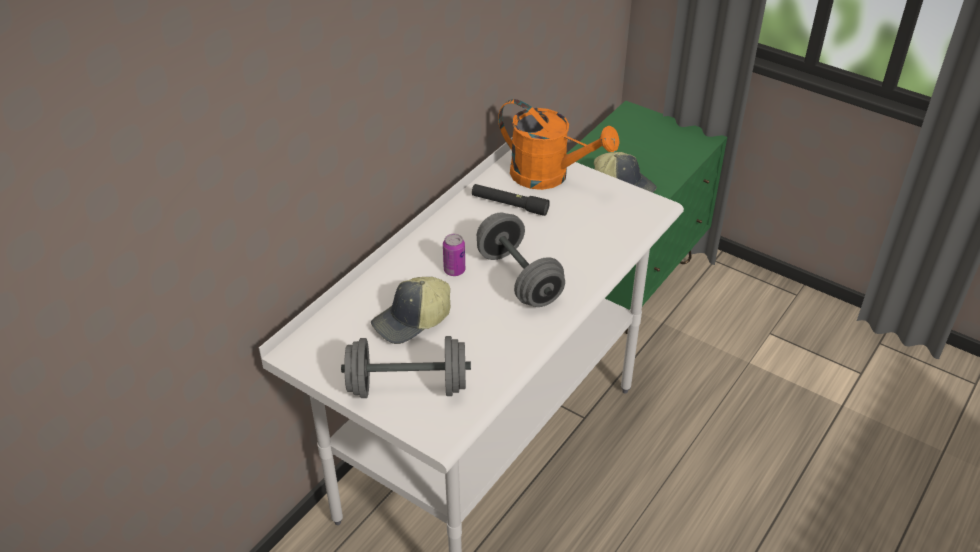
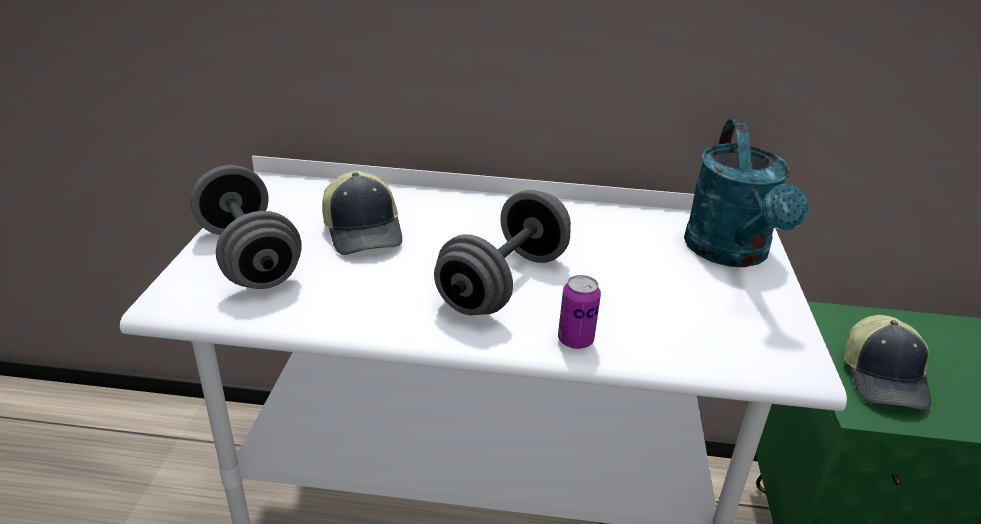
camera: 60 degrees right, 10 degrees down
cap [371,277,450,344] -> cap turned 135 degrees counterclockwise [322,171,402,255]
can [443,234,465,276] -> can moved to [558,275,601,349]
black flashlight [472,184,550,216] -> none
orange watering can [498,99,620,190] -> turquoise watering can [684,119,809,267]

